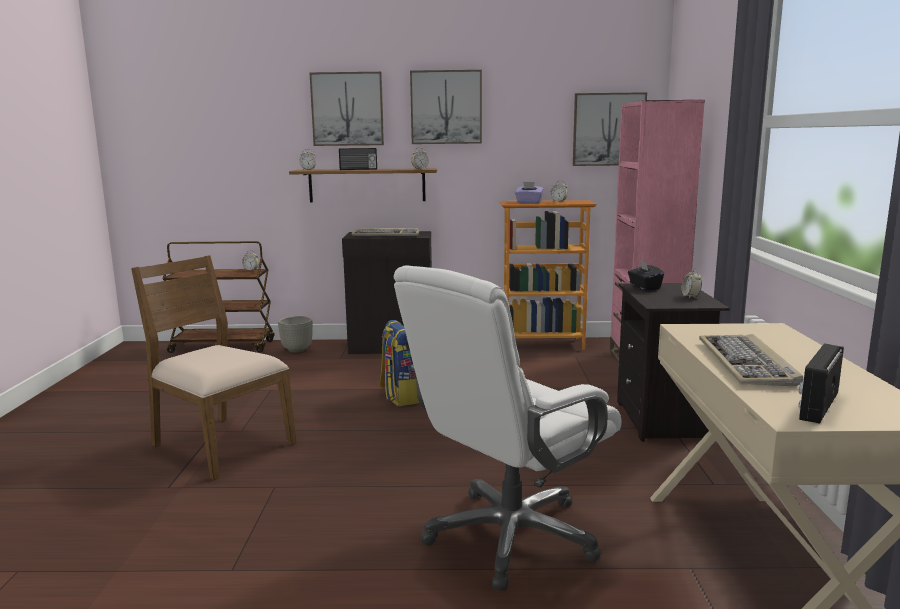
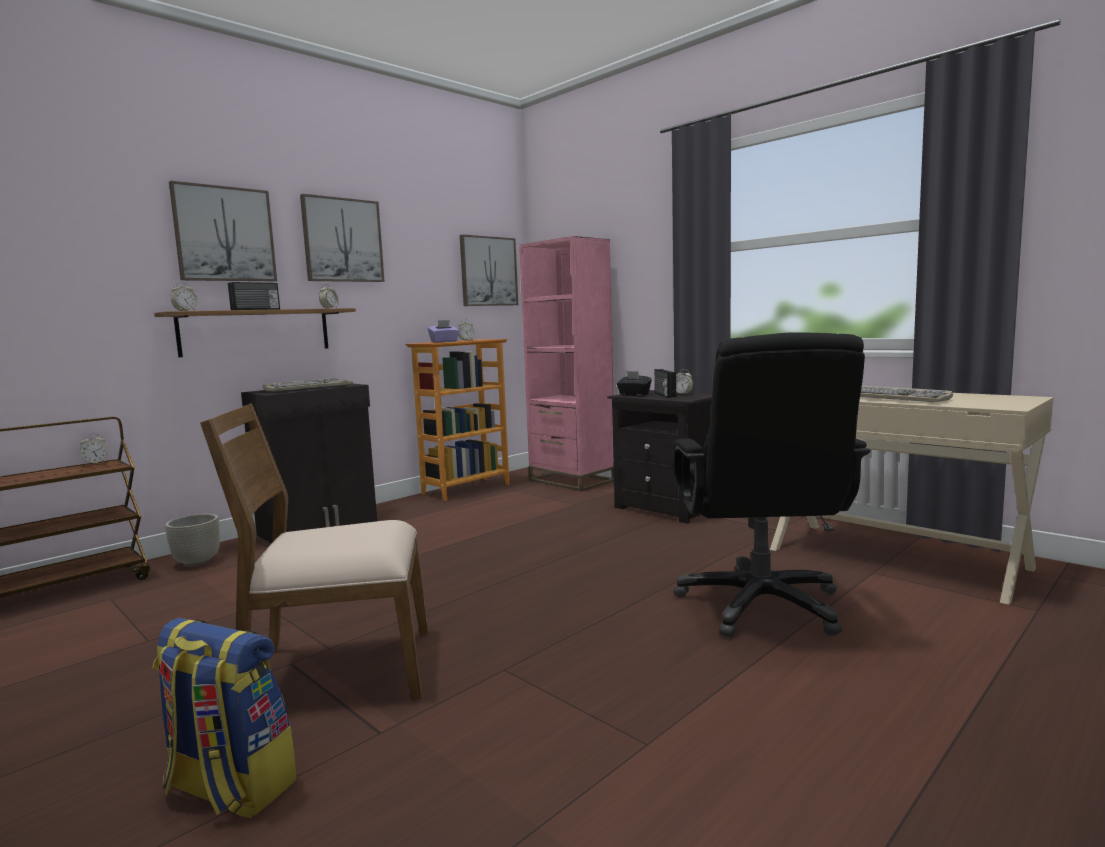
camera: 45 degrees left, 5 degrees down
backpack [379,320,419,406] -> backpack moved to [153,618,297,818]
white office chair [394,266,622,591] -> black office chair [673,332,871,638]
radio [798,343,844,424] -> radio moved to [655,369,676,398]

